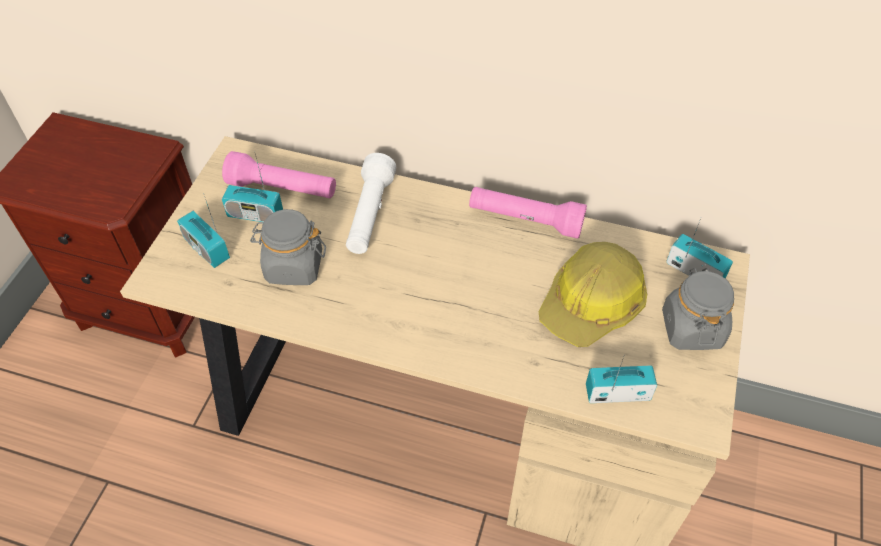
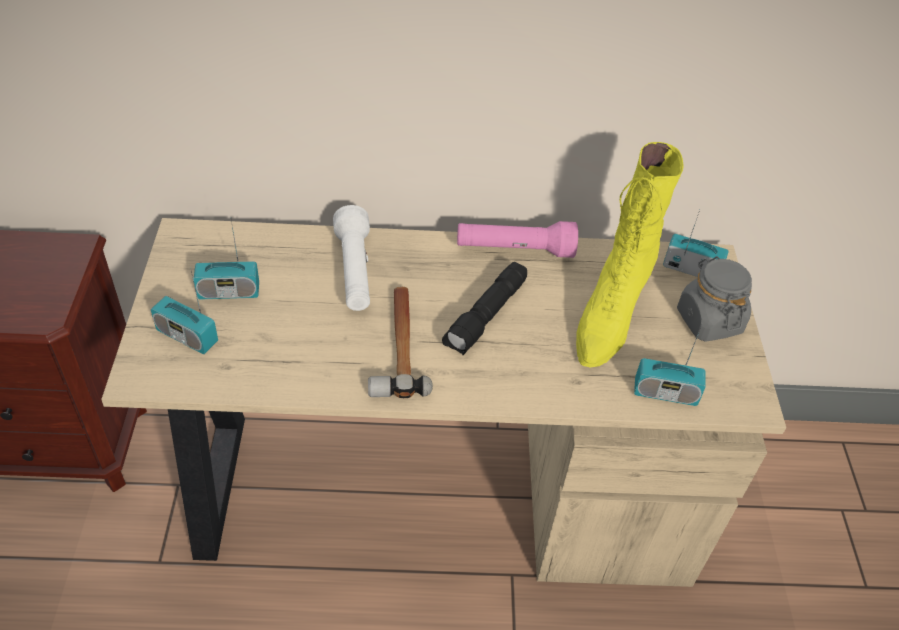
camera: 20 degrees left, 5 degrees down
pink flashlight [222,151,336,198] -> none
grey jar [250,209,326,285] -> none
hard hat [539,242,647,347] -> yellow boot [576,142,684,367]
radio [586,357,657,403] -> radio turned 150 degrees counterclockwise [634,323,705,406]
none -> hammer [368,287,433,398]
none -> black flashlight [442,262,527,355]

